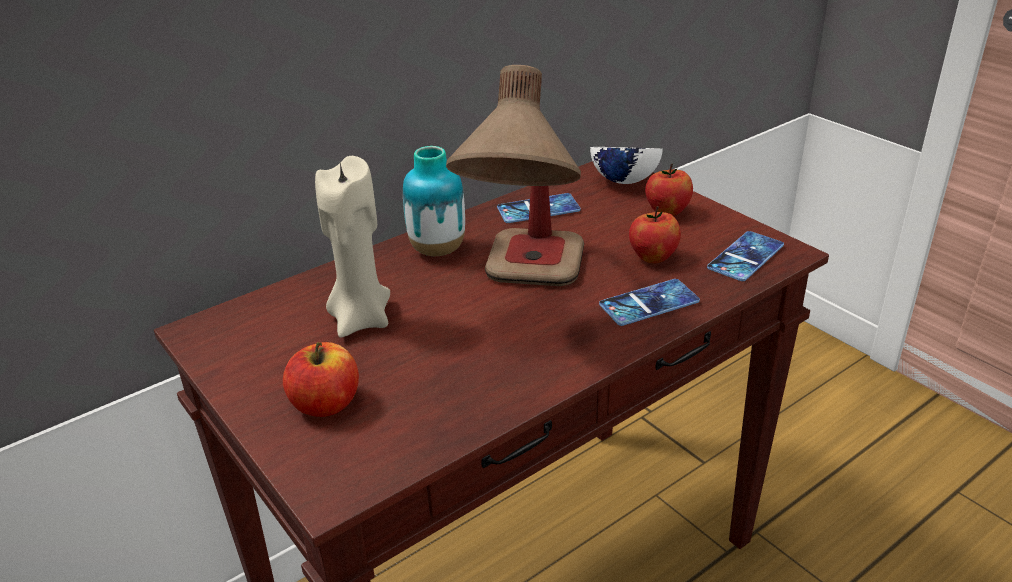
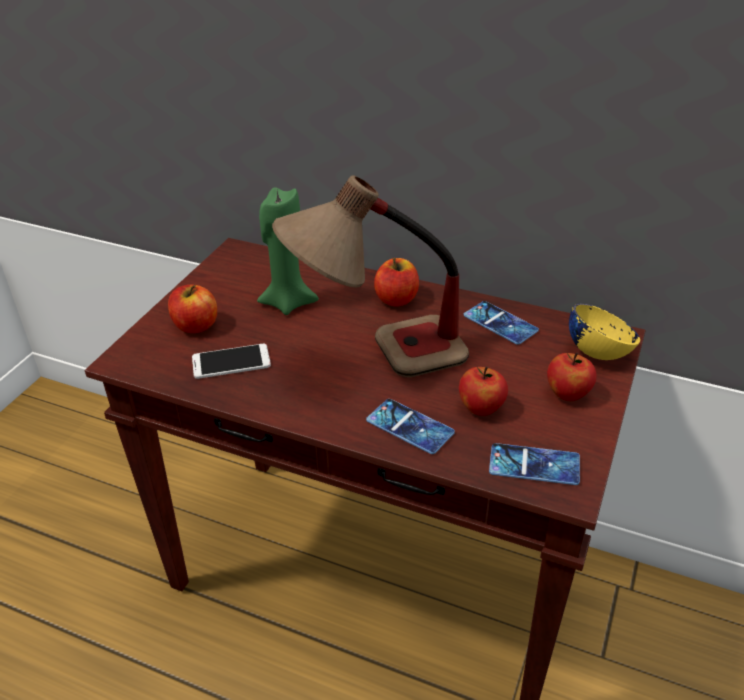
camera: 60 degrees right, 5 degrees up
beige candle [315,156,390,338] -> green candle [257,187,319,315]
vase [403,146,465,256] -> apple [374,258,419,307]
white bowl [590,147,663,184] -> yellow bowl [569,303,640,360]
none -> phone [192,344,271,379]

